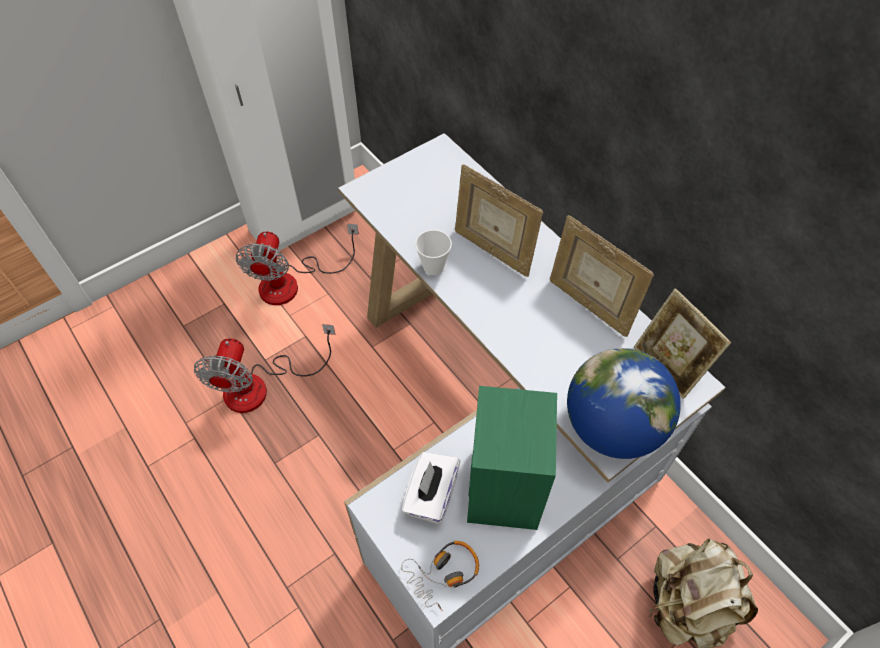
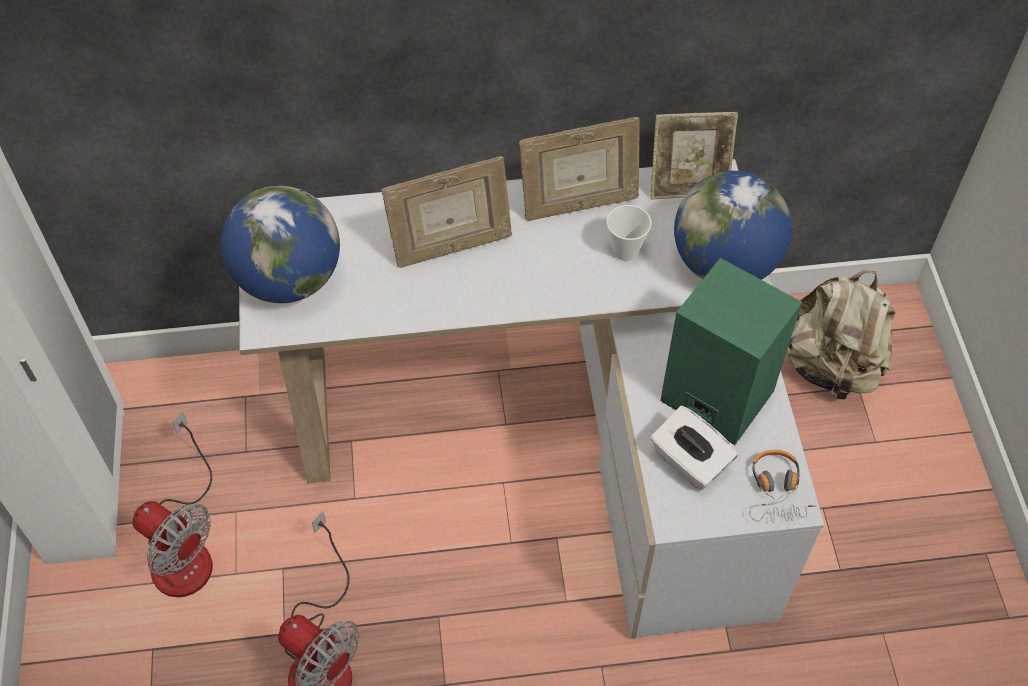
camera: 60 degrees left, 0 degrees up
cup [415,230,452,275] -> cup moved to [607,205,652,261]
none -> globe [221,186,340,303]

